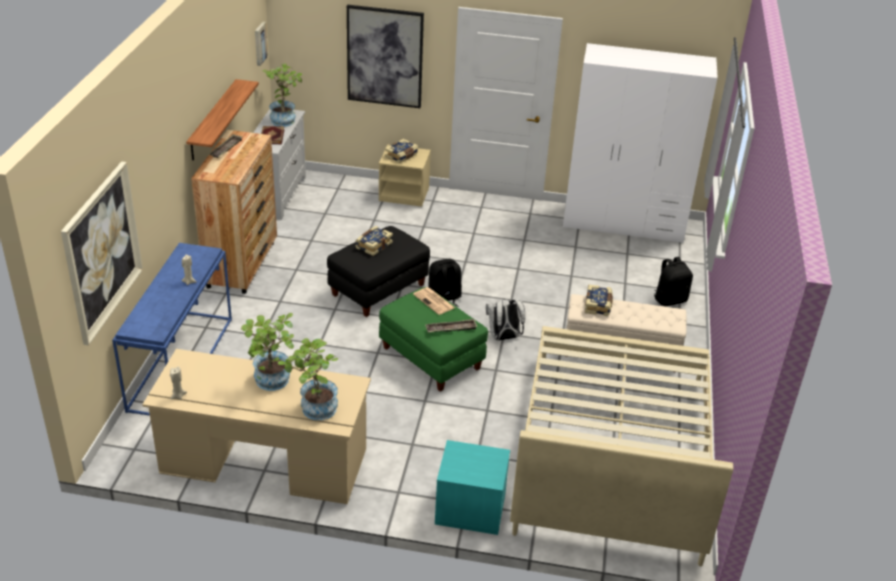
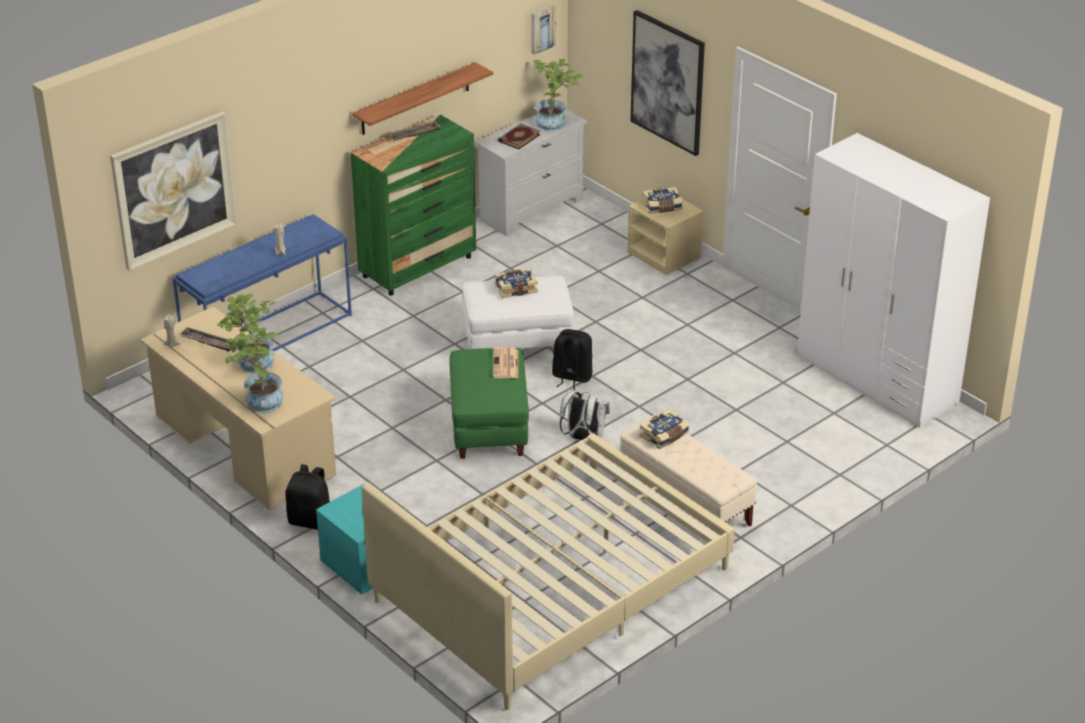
camera: 40 degrees right, 0 degrees up
brown dresser [191,130,277,294] -> green dresser [351,115,476,296]
black ottoman [327,226,430,317] -> white ottoman [462,276,574,349]
tray [425,319,477,333] -> tray moved to [180,327,236,352]
black backpack [654,257,693,306] -> black backpack moved to [285,464,330,530]

